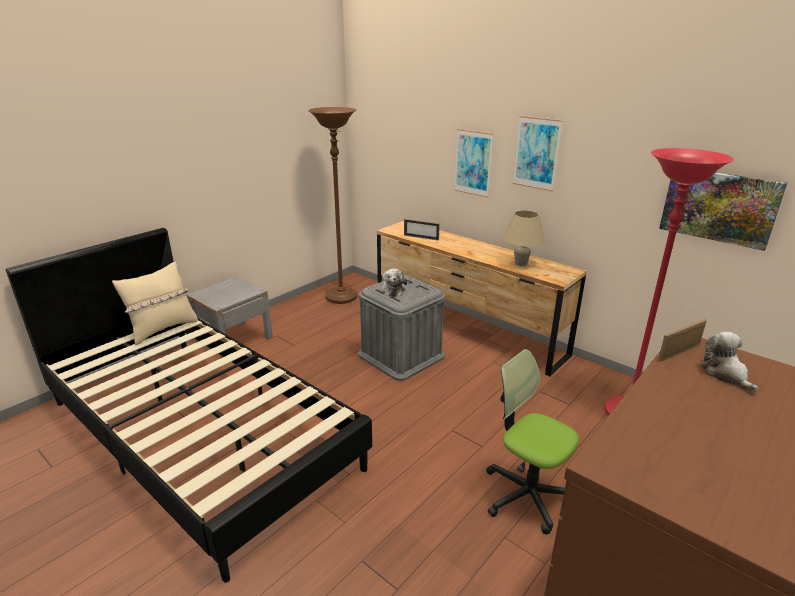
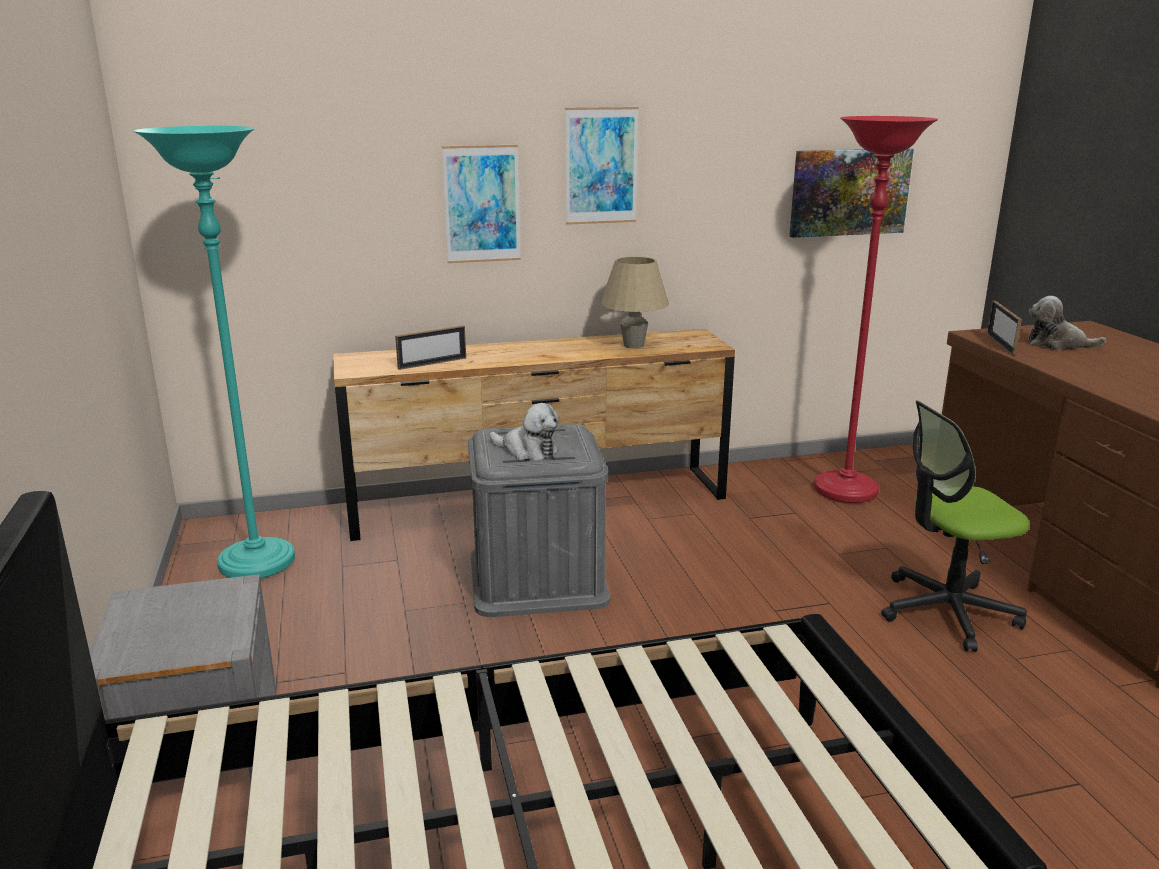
camera: 55 degrees left, 5 degrees down
beige pillow [112,262,198,345] -> none
brown floor lamp [308,107,357,304] -> turquoise floor lamp [134,126,295,579]

